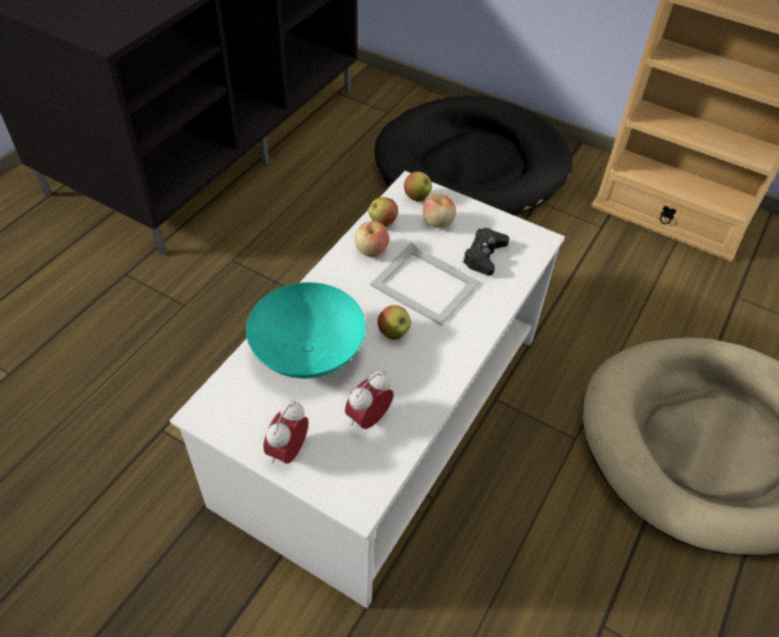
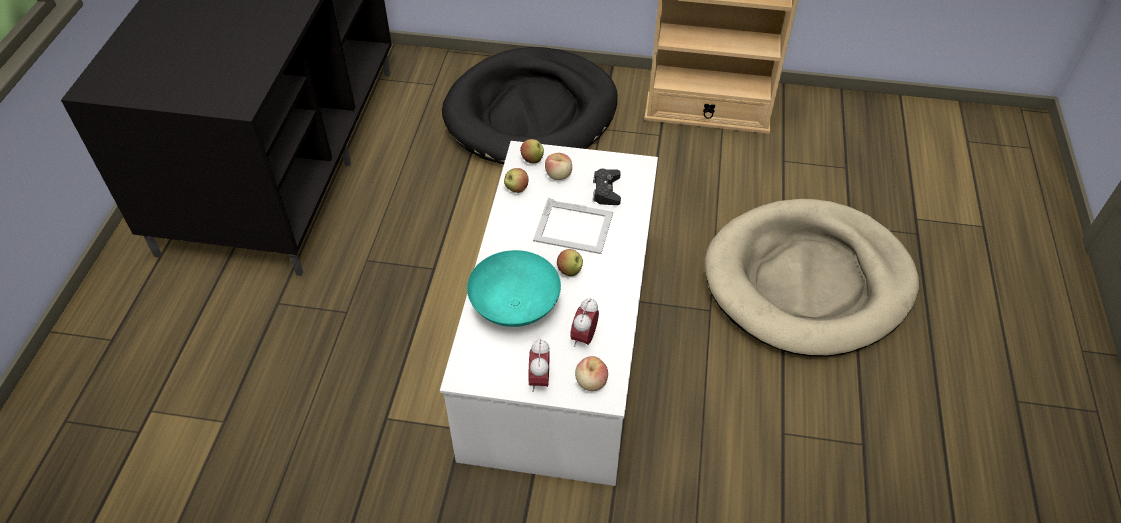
camera: 20 degrees left, 0 degrees up
apple [355,221,389,257] -> apple moved to [575,356,608,391]

